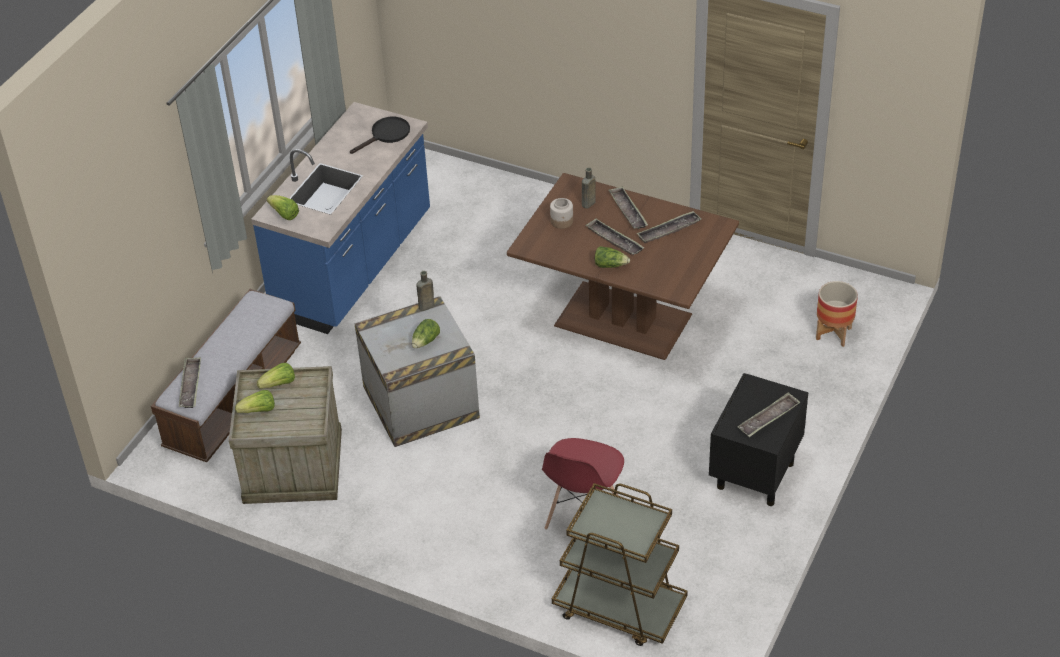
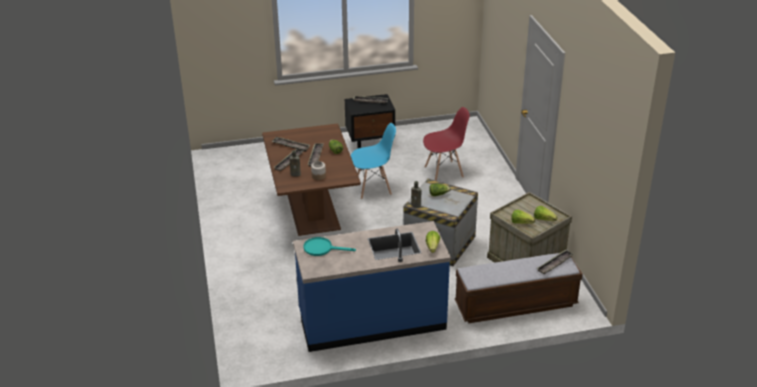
camera: 130 degrees left, 10 degrees down
black frying pan [350,117,410,154] -> turquoise frying pan [303,237,356,256]
brown cart [552,483,688,646] -> none
planter [816,281,858,347] -> none
none -> blue chair [351,123,396,199]

